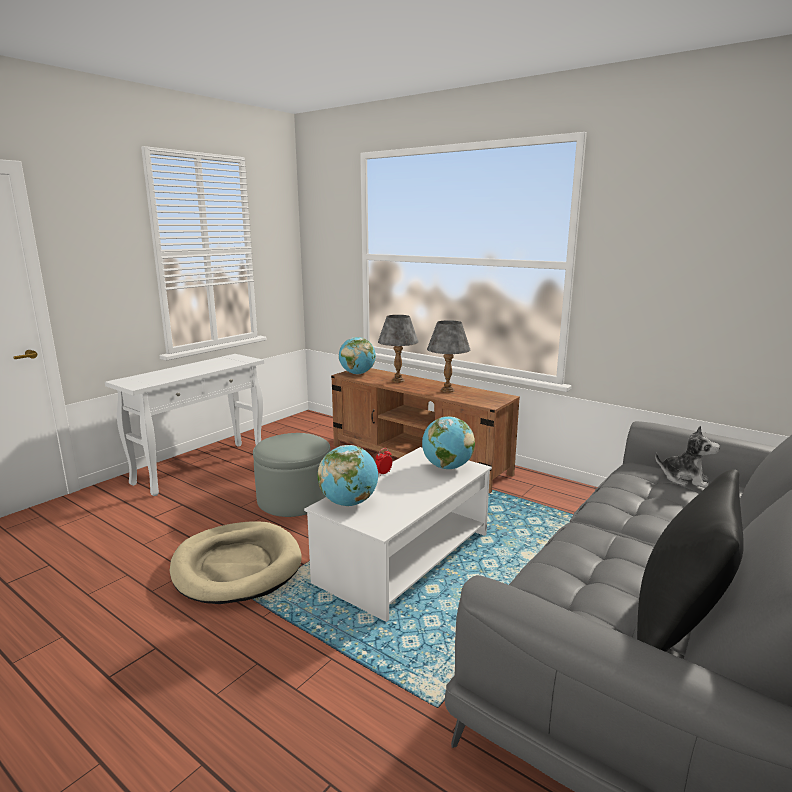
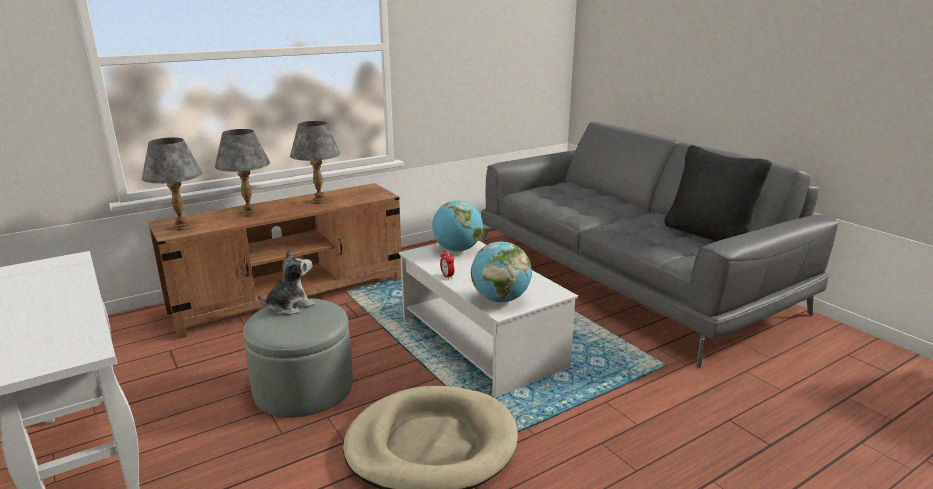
camera: 70 degrees left, 5 degrees up
globe [339,337,376,374] -> grey table lamp [142,138,202,231]
plush toy [655,426,720,488] -> plush toy moved to [257,249,315,315]

